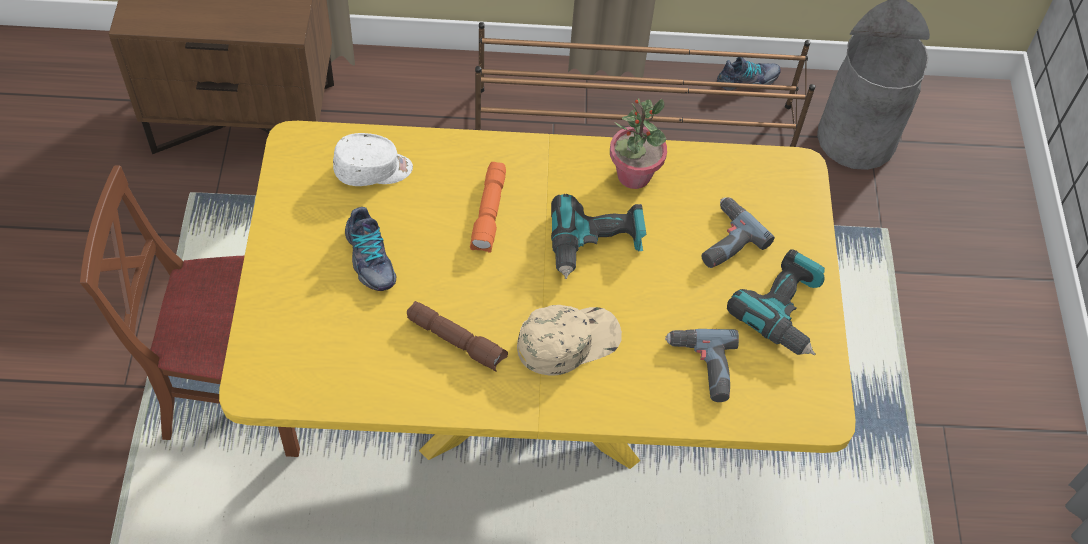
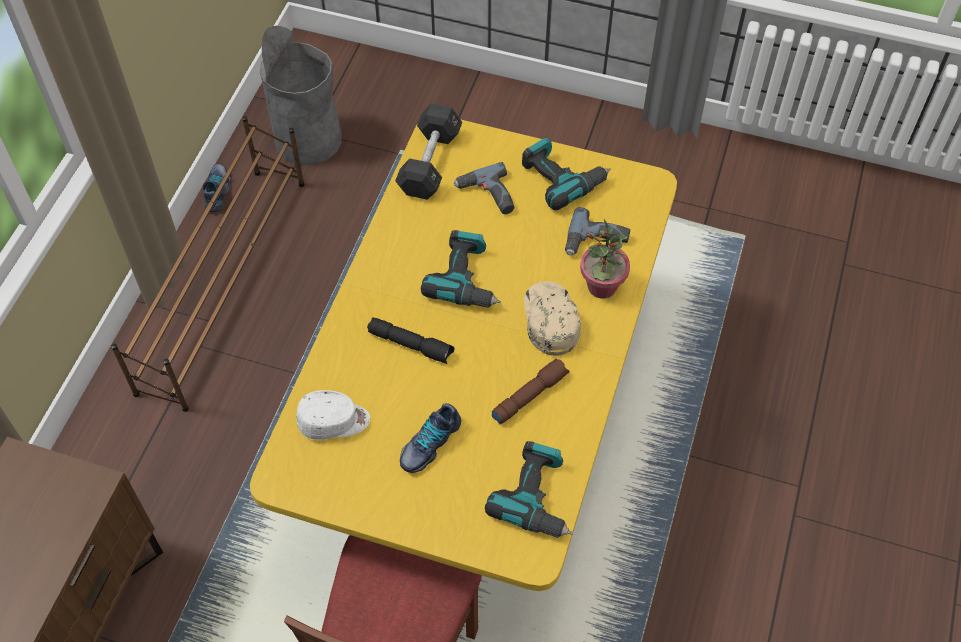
camera: 70 degrees left, 0 degrees up
white cap [333,133,413,186] -> white cap turned 75 degrees clockwise [296,390,370,440]
shoe [345,207,396,291] -> shoe turned 135 degrees clockwise [400,403,461,473]
orange flashlight [470,162,506,253] -> black flashlight [367,317,454,364]
potted plant [610,98,667,189] -> potted plant moved to [580,219,630,298]
none -> black dumbbell [395,103,462,200]
none -> power drill [485,441,573,538]

